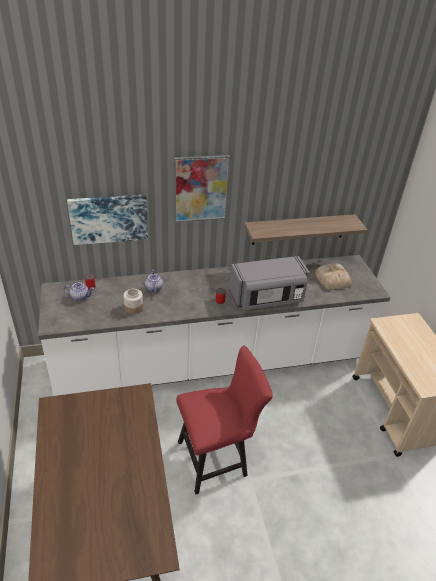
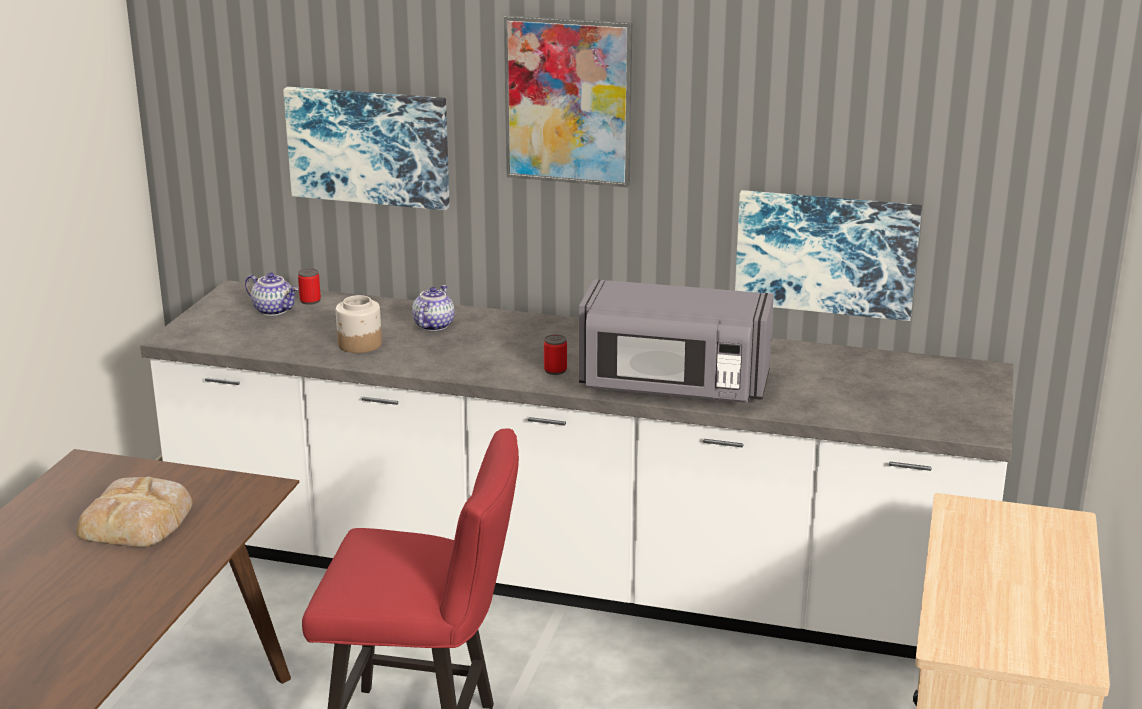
camera: 30 degrees right, 15 degrees down
shelf [244,214,367,245] -> picture [735,190,922,321]
bread [315,264,352,290] -> bread moved to [76,476,192,547]

